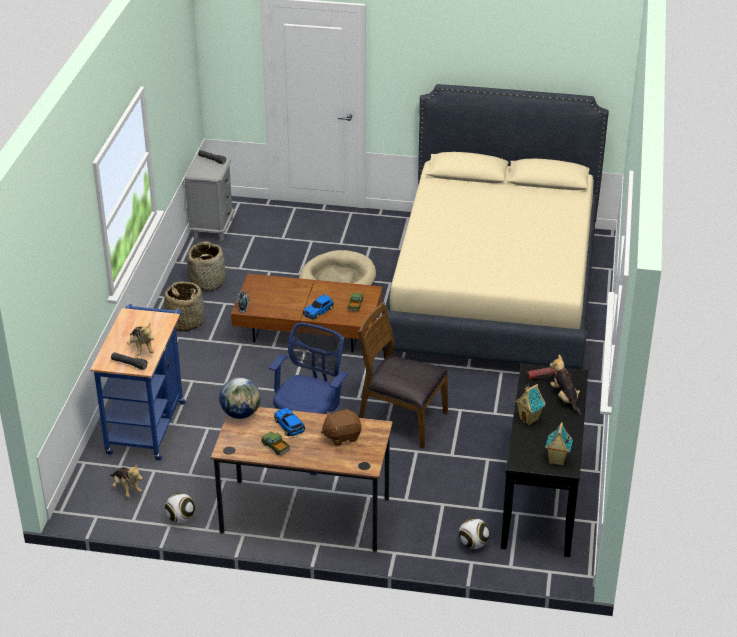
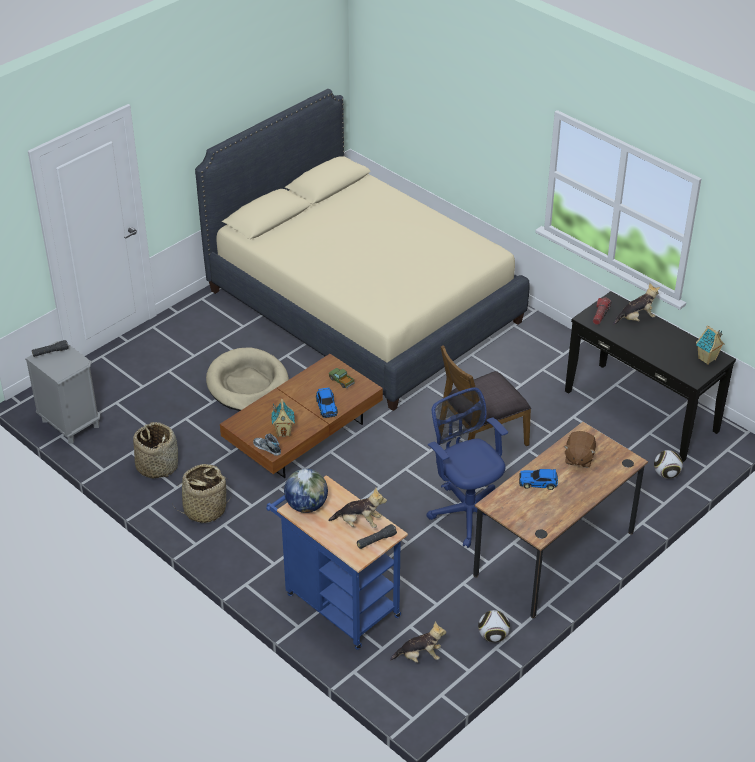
camera: 55 degrees left, 5 degrees up
globe [219,377,261,419] -> globe moved to [284,469,328,513]
toy truck [261,432,290,455] -> none
toy house [515,384,546,425] -> toy house moved to [271,399,295,437]
plush toy [550,355,581,415] -> plush toy turned 150 degrees clockwise [613,283,660,325]

